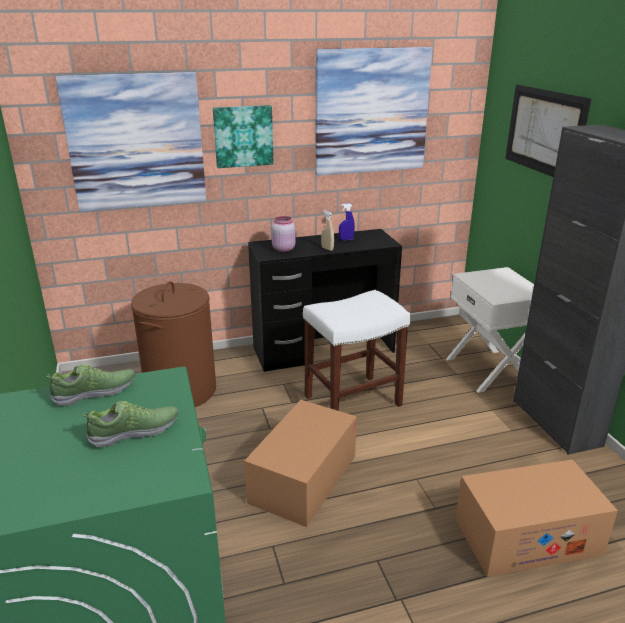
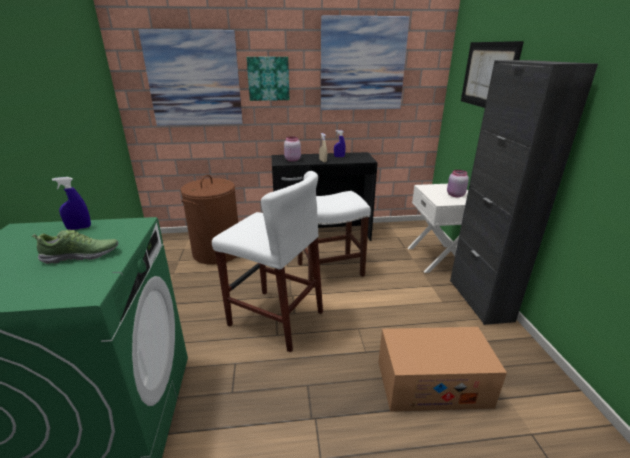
camera: 10 degrees right, 0 degrees up
shoe [46,364,135,406] -> blue spray bottle [52,177,91,230]
cardboard box [244,400,357,527] -> white stool [212,171,323,353]
none -> pink jar [447,170,469,197]

